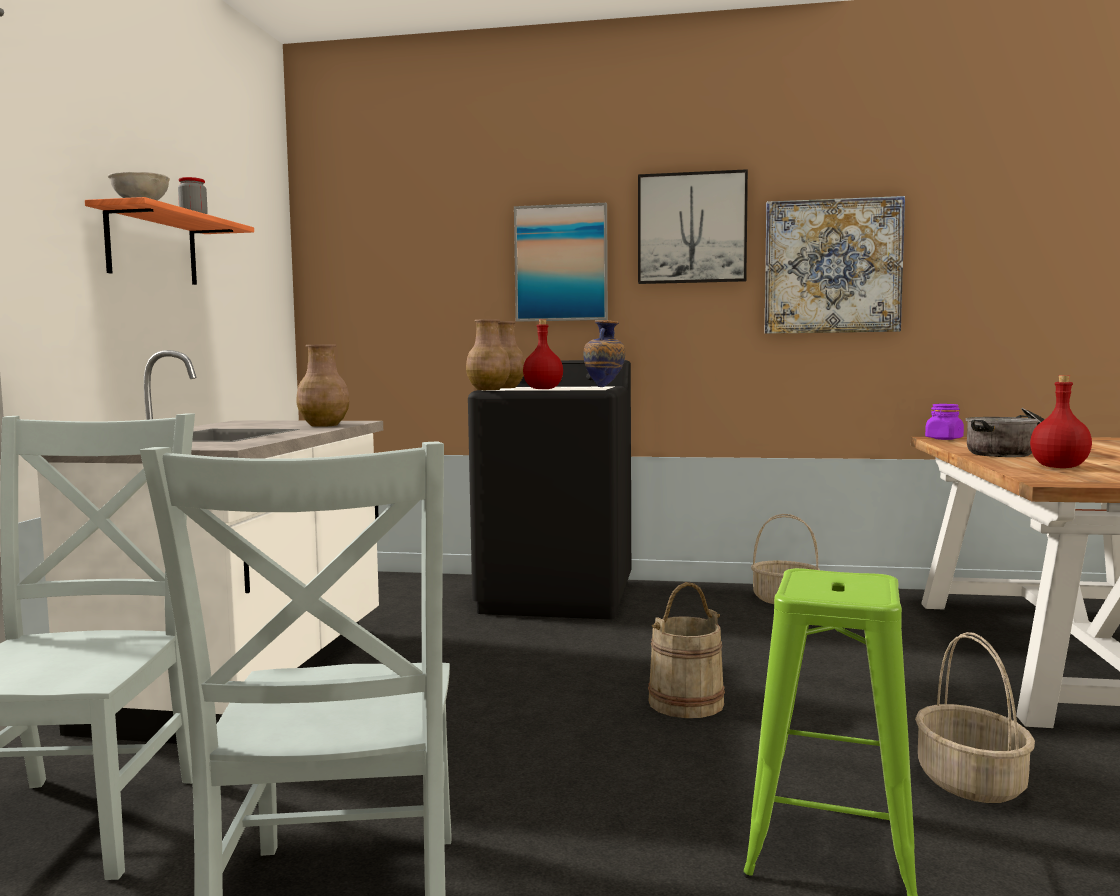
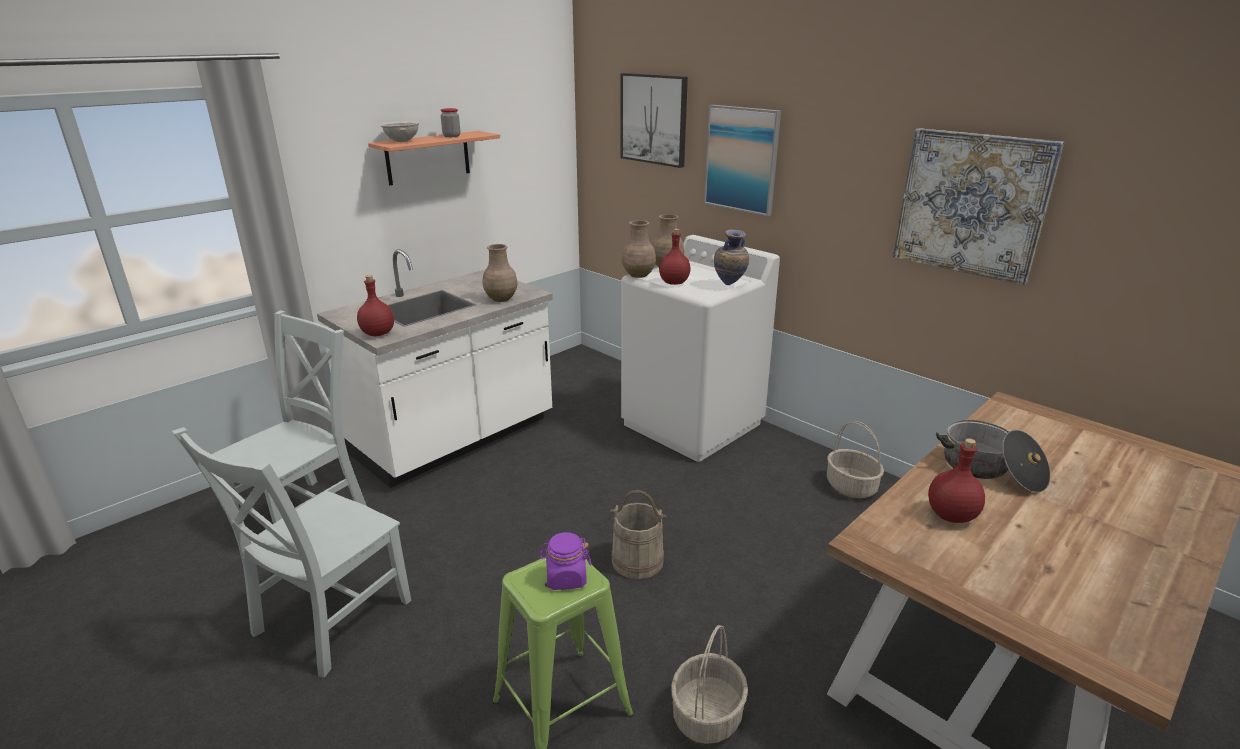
camera: 35 degrees right, 20 degrees up
black washing machine [468,360,631,619] -> white washing machine [621,235,780,462]
picture [638,169,748,284] -> picture moved to [621,73,688,168]
purple jar [925,404,964,440] -> purple jar moved to [539,532,591,590]
none -> red bottle [357,275,394,336]

